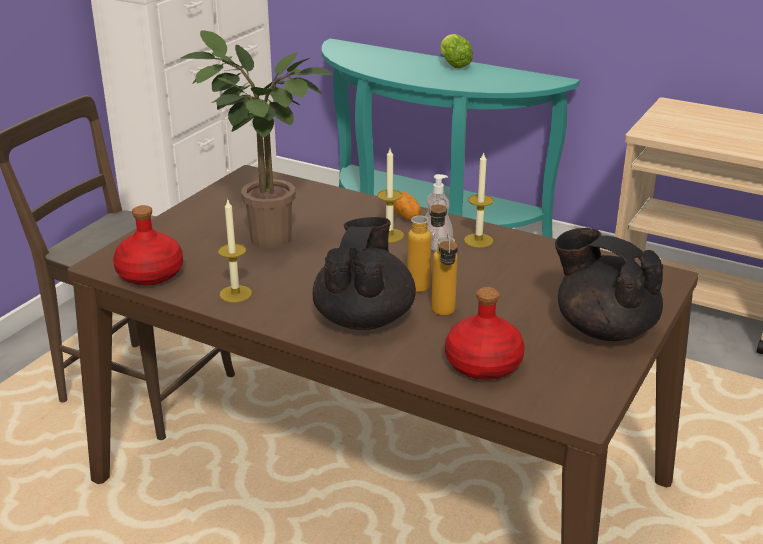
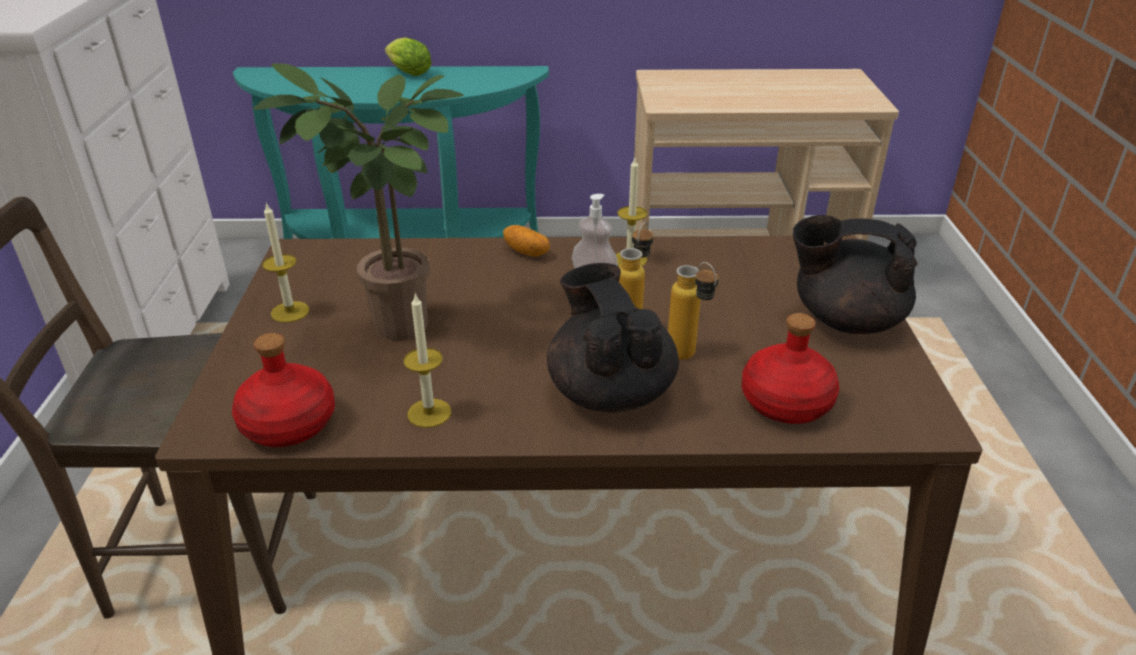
camera: 30 degrees left, 5 degrees up
candle [377,149,404,243] -> candle moved to [262,202,309,323]

